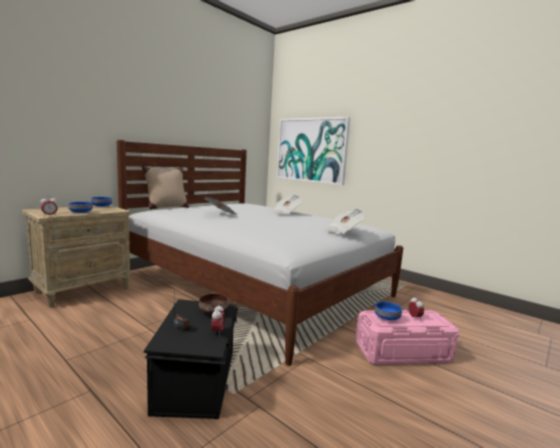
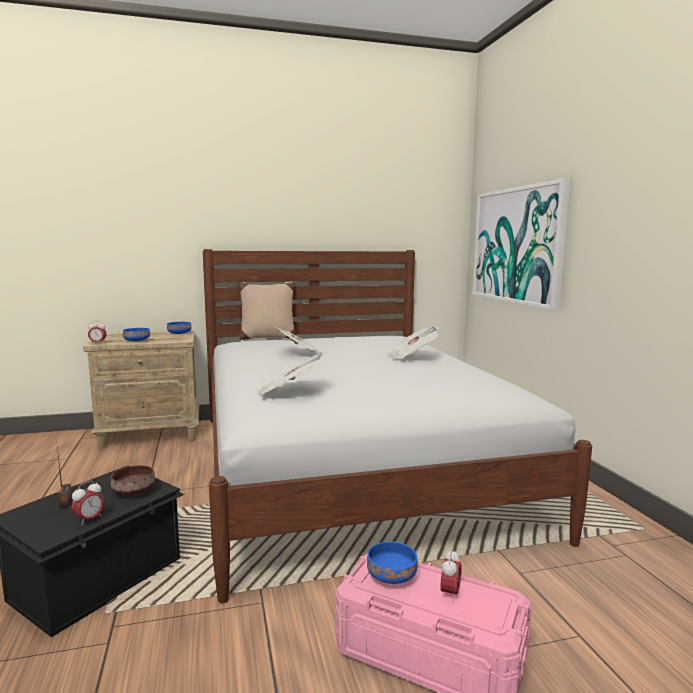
camera: 35 degrees right, 0 degrees up
newspaper [324,209,366,234] -> newspaper moved to [257,354,324,395]

